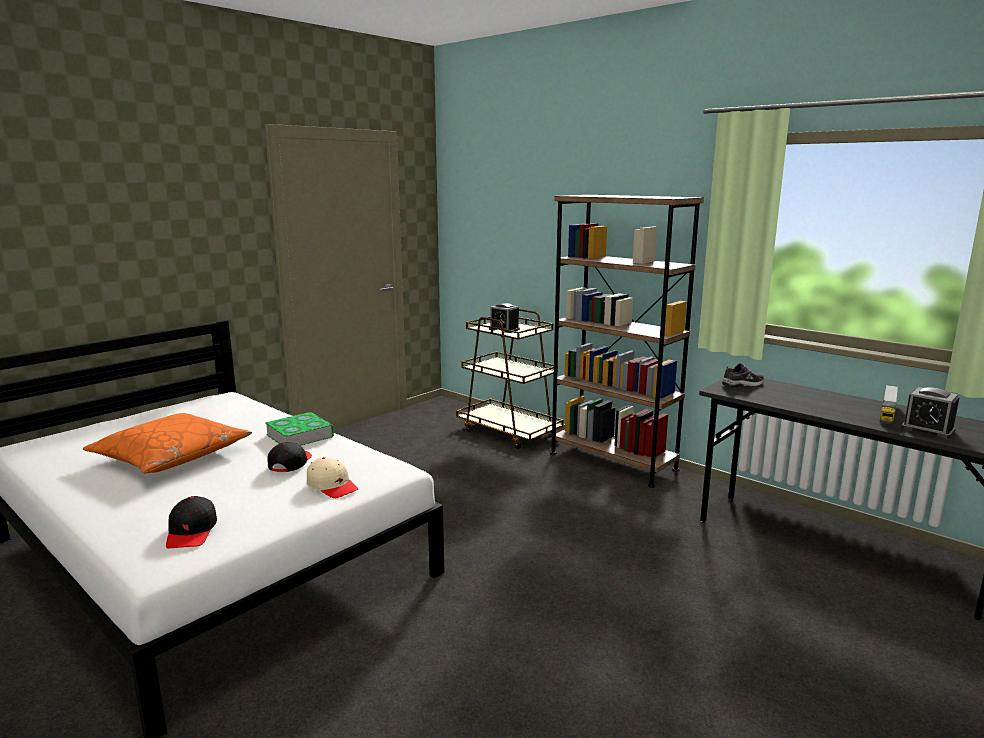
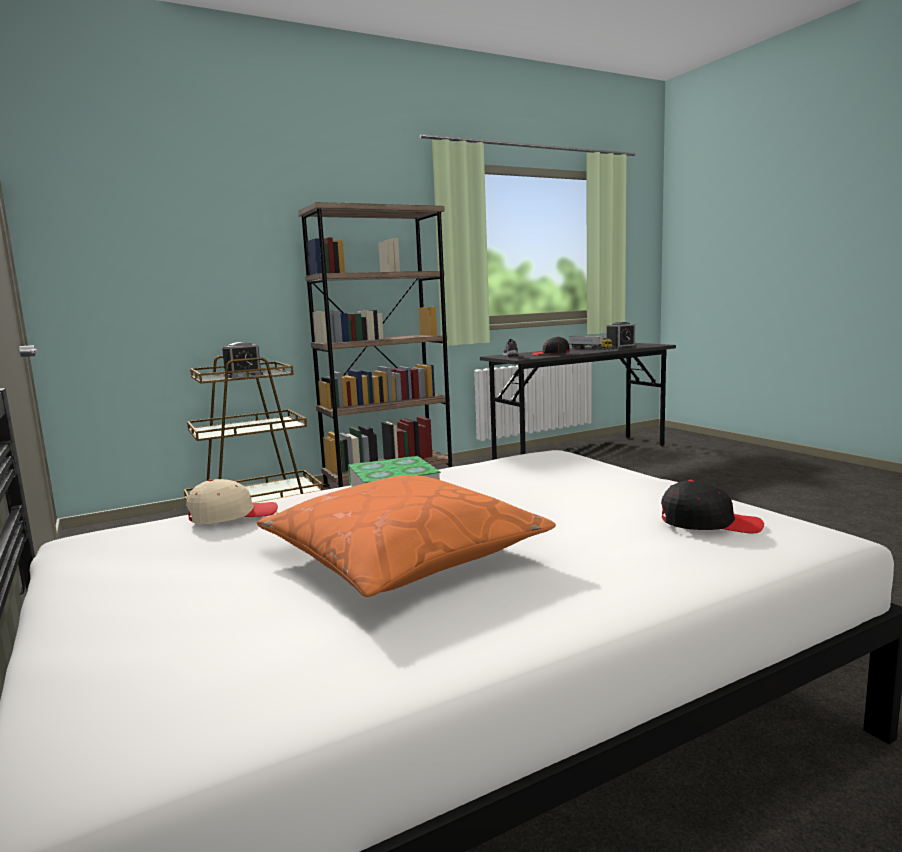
camera: 70 degrees left, 5 degrees down
black cap [267,442,312,472] -> black cap moved to [532,336,570,355]
beige cap [307,457,358,498] -> beige cap moved to [186,479,278,524]

